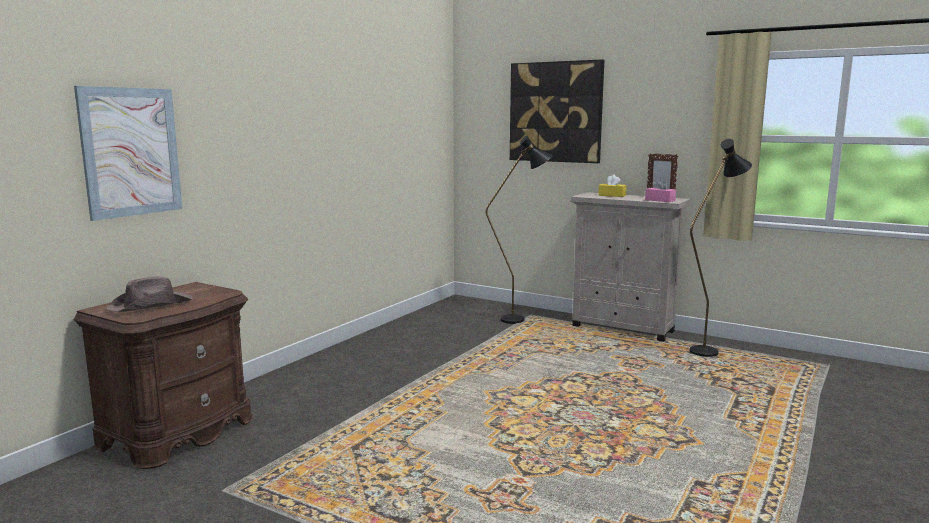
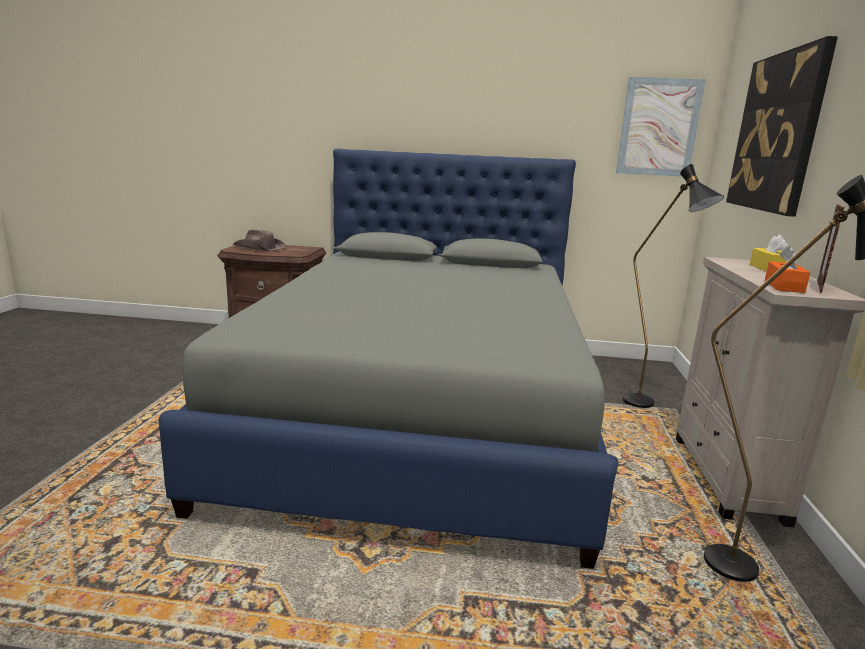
camera: 65 degrees right, 5 degrees up
picture [74,86,182,221] -> picture moved to [616,77,706,177]
pink tissue box [645,178,676,202] -> orange tissue box [765,246,810,293]
none -> grey bed [159,149,619,569]

